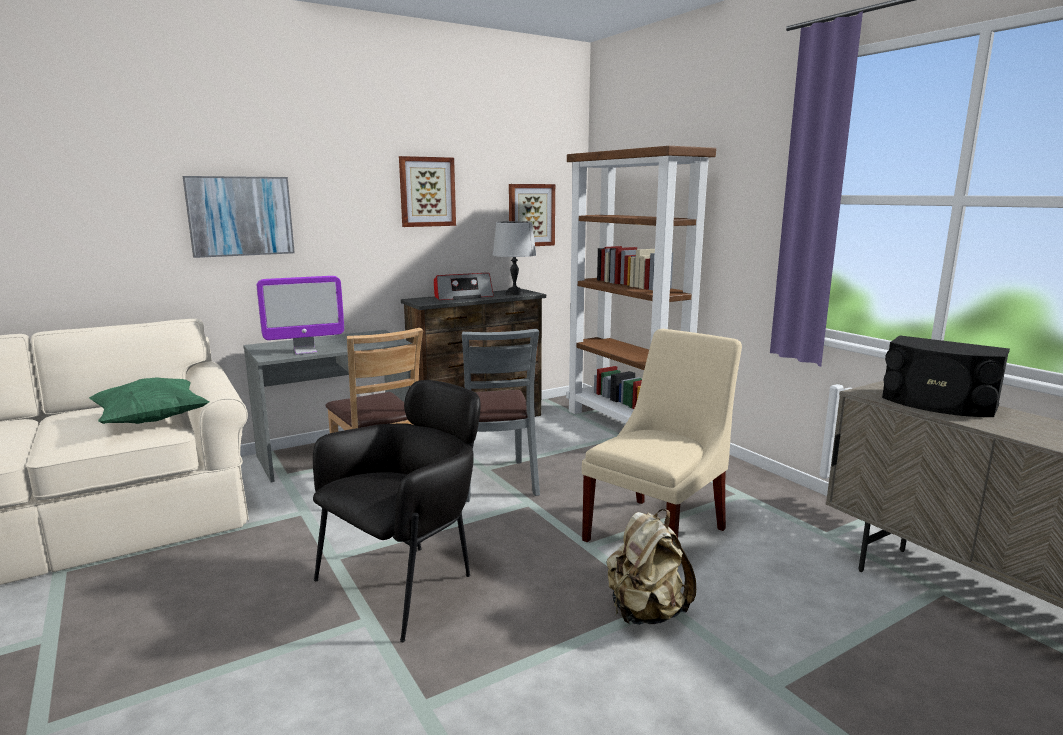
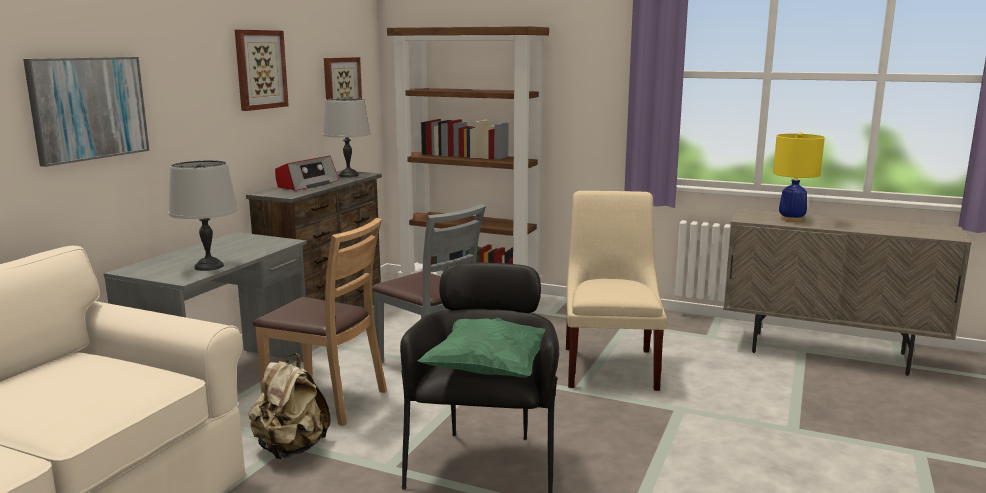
camera: 35 degrees left, 0 degrees up
green pillow [89,377,209,424] -> green pillow moved to [418,318,545,378]
monitor [257,276,344,355] -> grey table lamp [169,160,238,271]
beige backpack [606,509,696,625] -> beige backpack moved to [248,353,331,459]
black speaker [882,335,1010,417] -> yellow table lamp [773,132,825,222]

